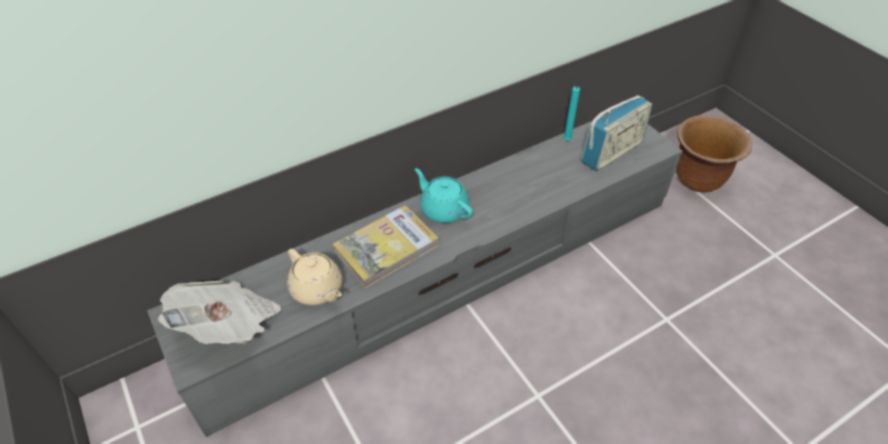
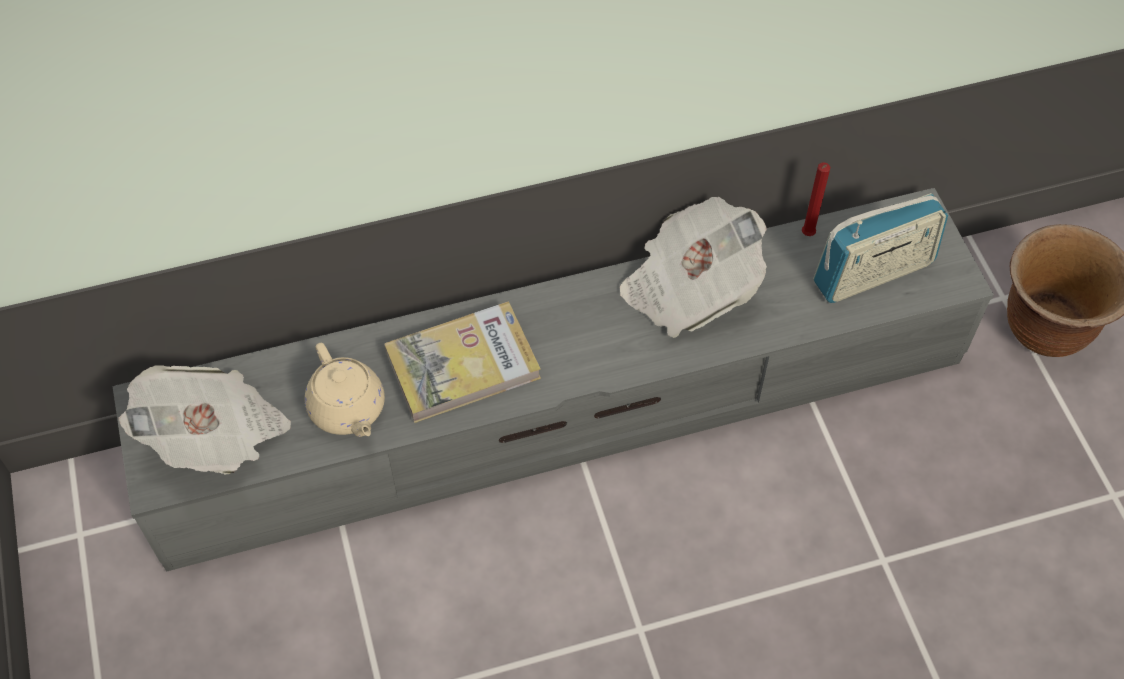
camera: 15 degrees right, 10 degrees up
turquoise teapot [415,168,473,223] -> none
turquoise candle [563,86,580,140] -> red candle [802,162,830,236]
none -> newspaper [620,197,767,338]

